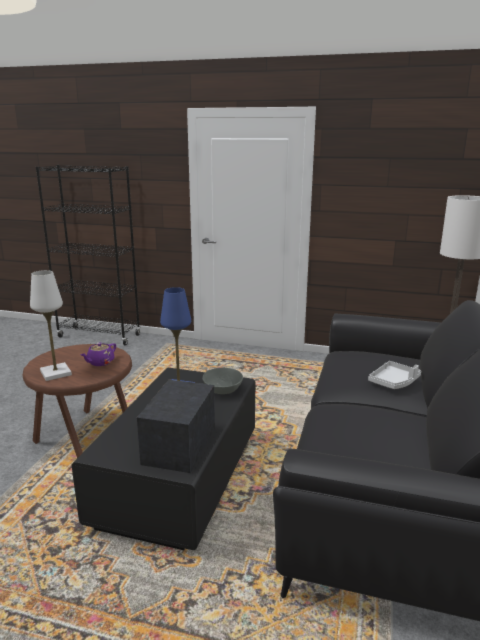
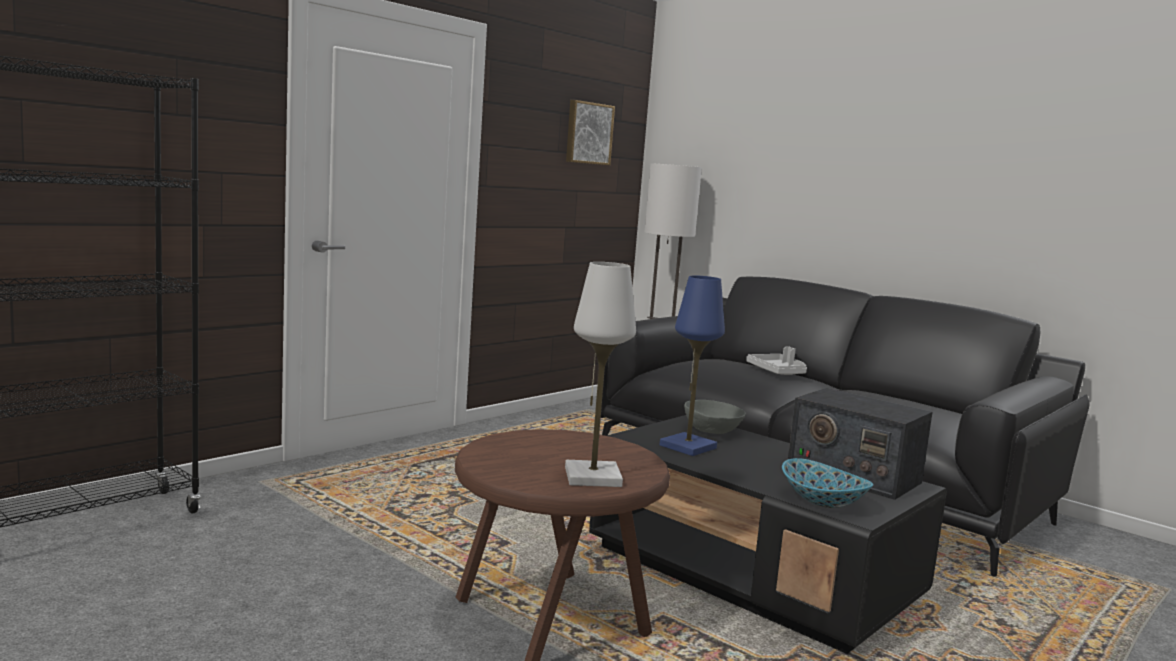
camera: 65 degrees left, 10 degrees down
purple teapot [80,342,116,366] -> none
none -> picture [566,100,615,165]
none -> bowl [782,458,873,508]

